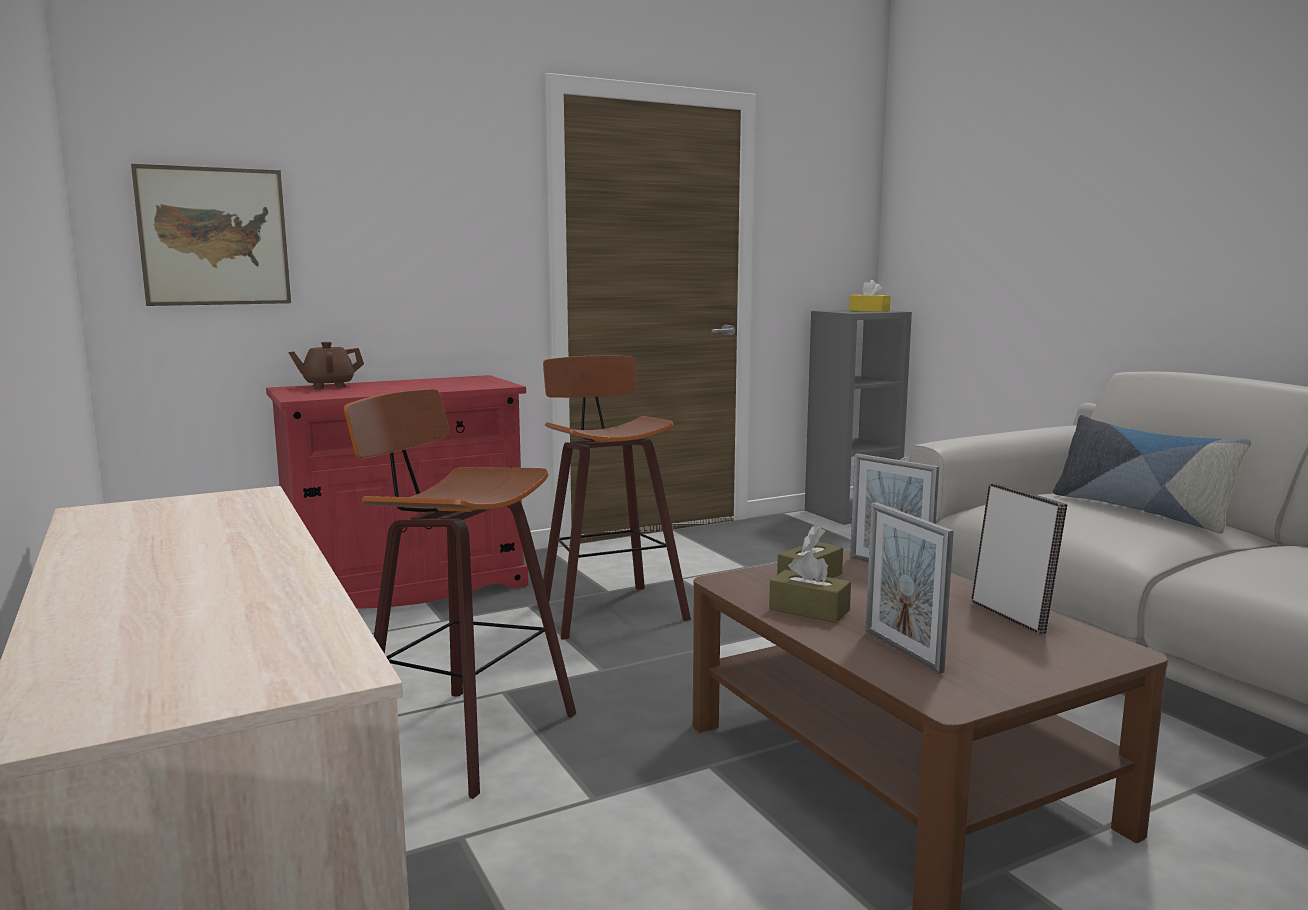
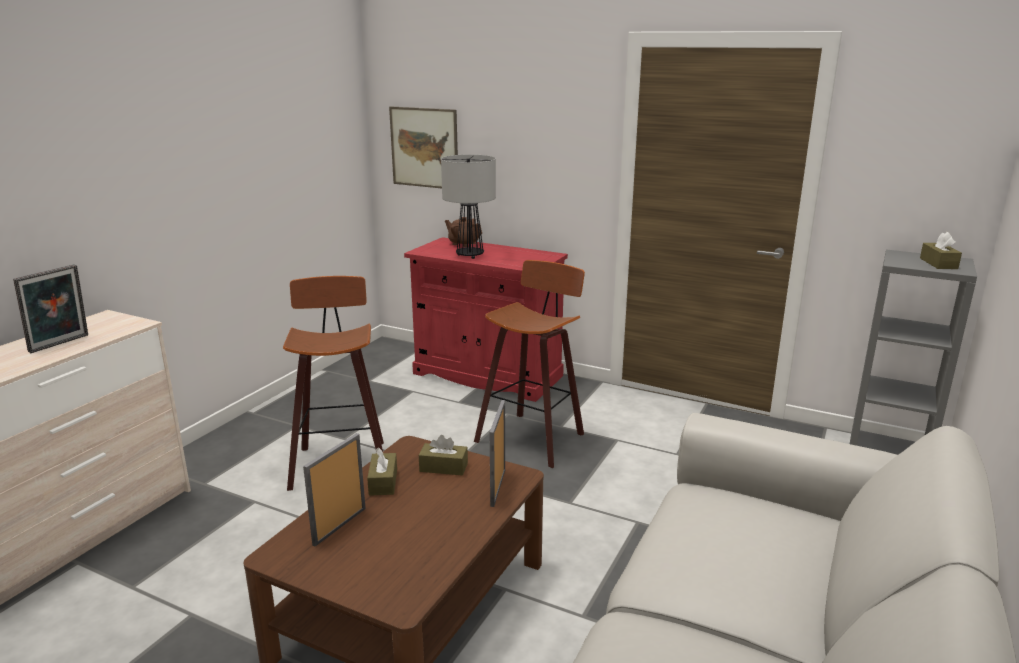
camera: 55 degrees right, 10 degrees up
yellow tissue box [849,280,891,312] -> brown tissue box [920,232,962,269]
picture frame [971,483,1067,634] -> picture frame moved to [13,264,88,353]
pillow [1053,415,1251,534] -> none
none -> table lamp [441,154,496,259]

